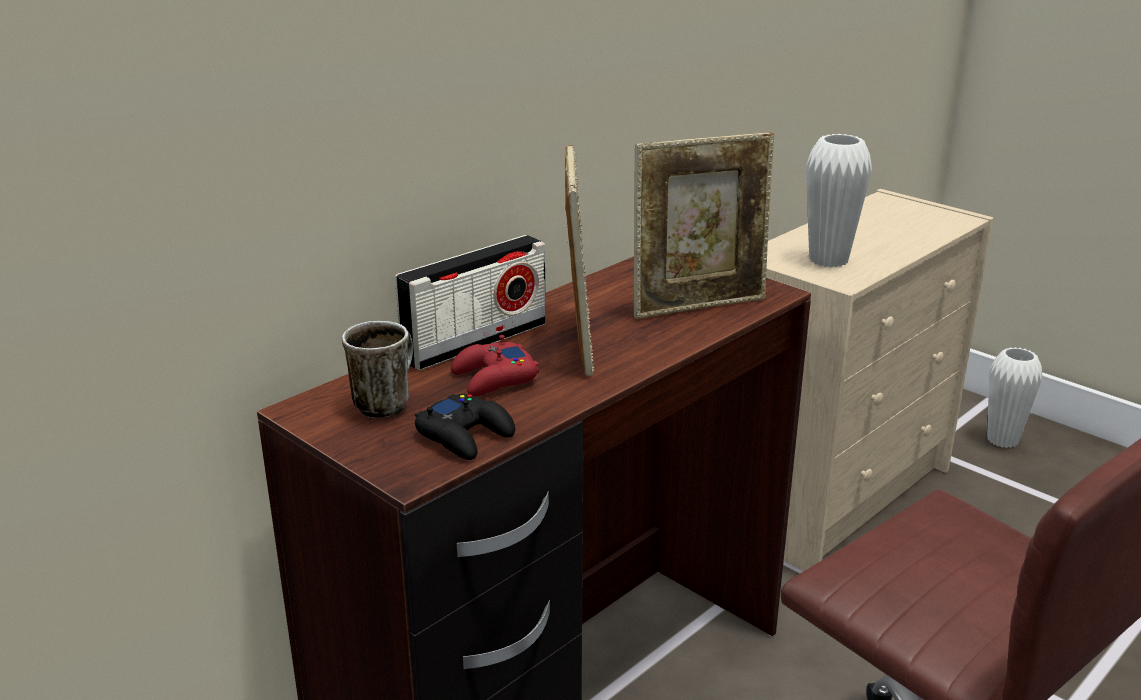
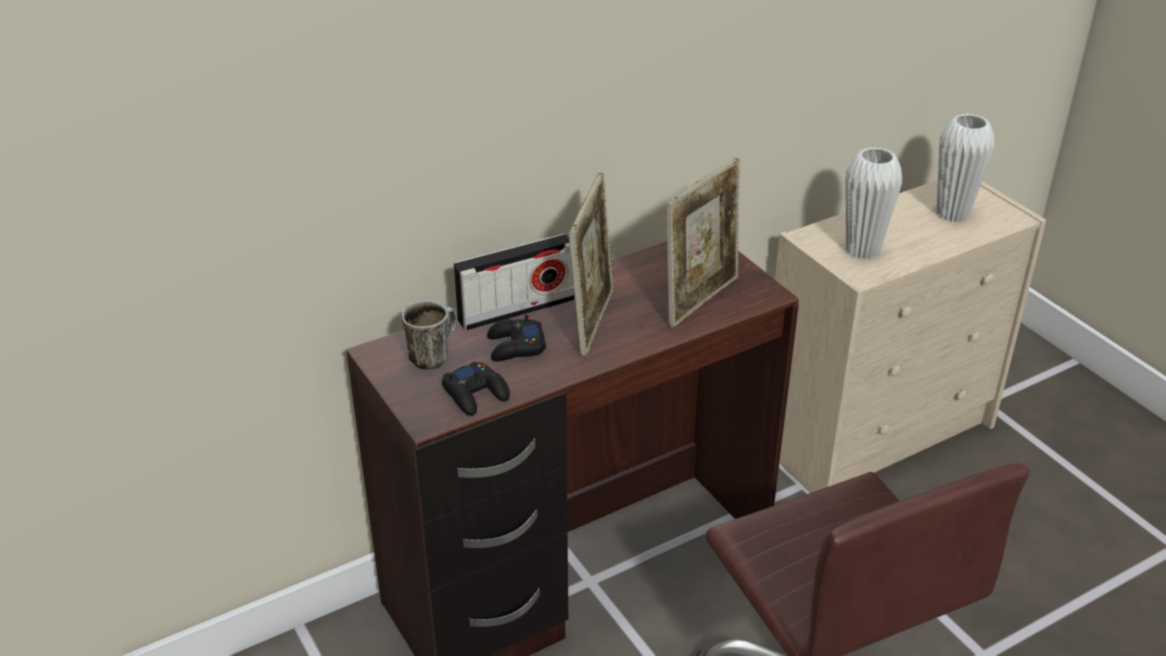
camera: 15 degrees right, 10 degrees up
red game controller [451,335,539,396] -> black game controller [487,315,546,362]
picture frame [633,132,774,319] -> picture frame turned 45 degrees counterclockwise [666,158,740,328]
white vase [987,347,1043,448] -> white vase moved to [937,114,995,222]

